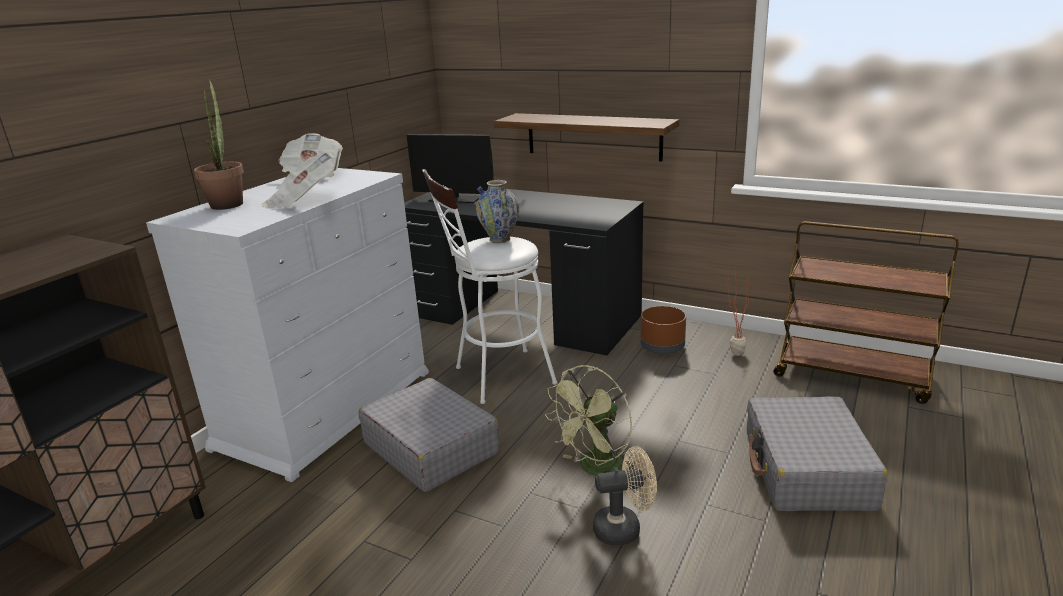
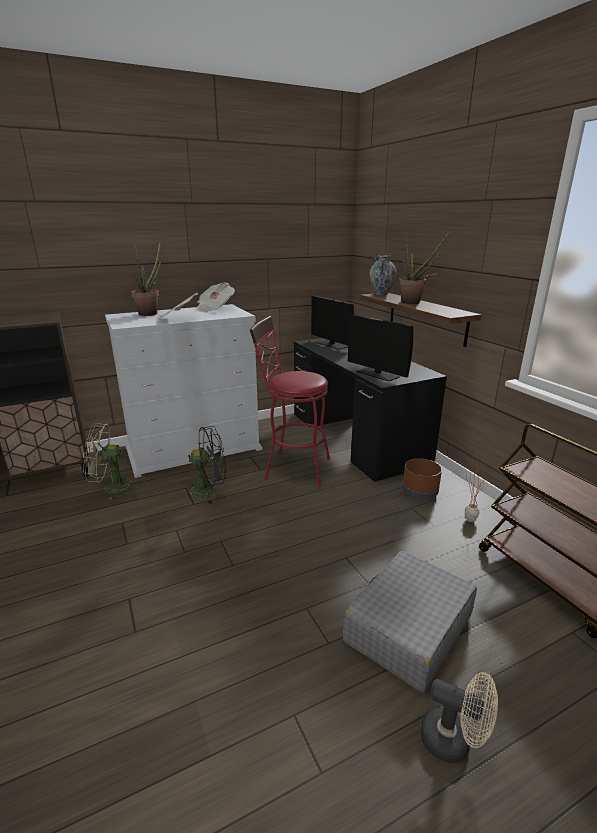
camera: 35 degrees right, 0 degrees up
grey suitcase [358,378,499,492] -> black fan [183,426,226,504]
white stool [422,169,557,404] -> red stool [250,316,330,486]
vase [476,180,519,243] -> vase moved to [369,255,397,296]
green fan [545,365,634,475] -> green fan moved to [83,423,138,500]
beige fan [593,446,657,546] -> beige fan moved to [420,672,498,764]
none -> monitor [348,315,413,381]
none -> potted plant [399,230,451,304]

